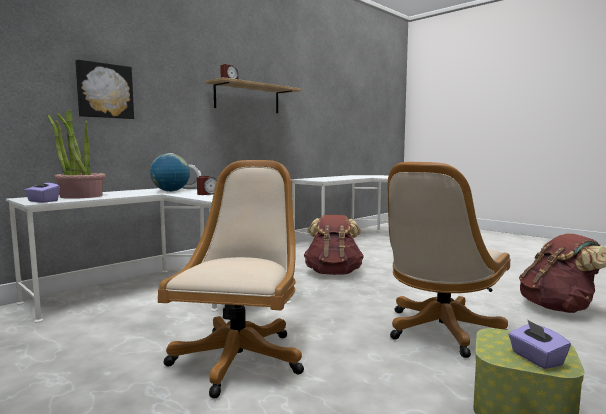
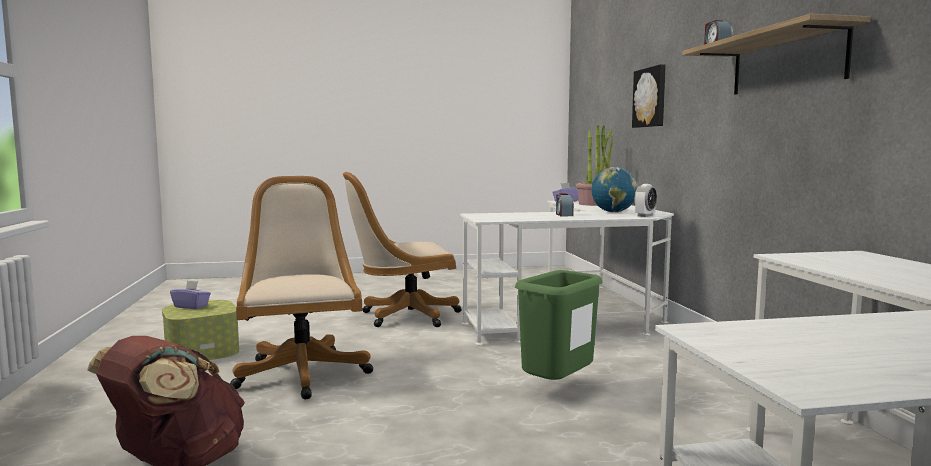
camera: 125 degrees right, 0 degrees up
office chair [158,160,304,399] -> office chair turned 120 degrees clockwise [343,172,462,327]
brown backpack [304,215,364,275] -> green trash can [515,270,603,380]

